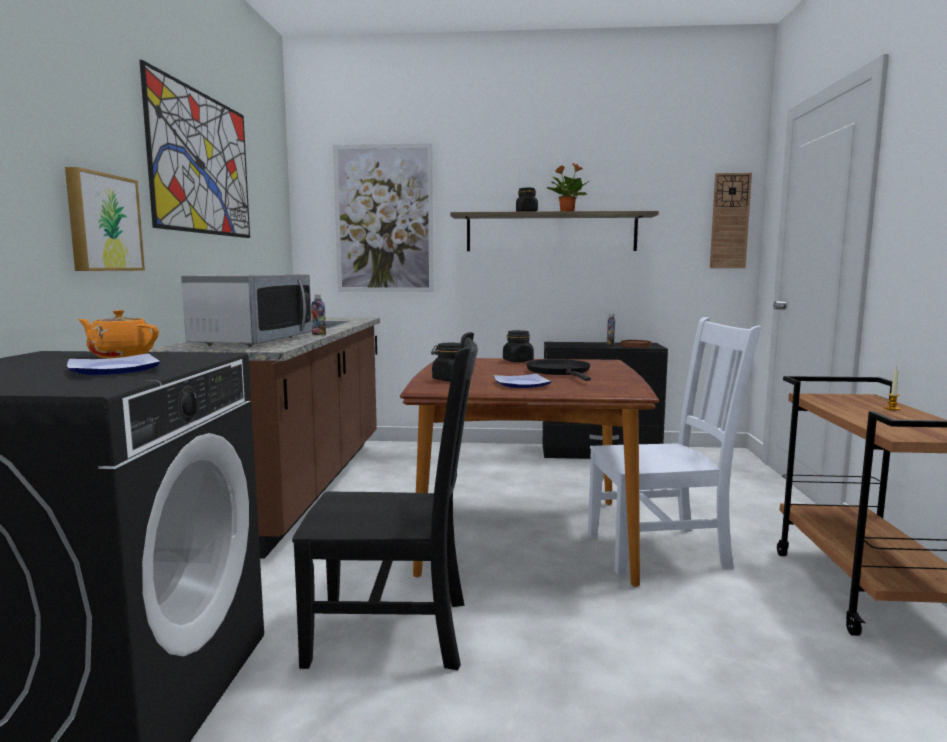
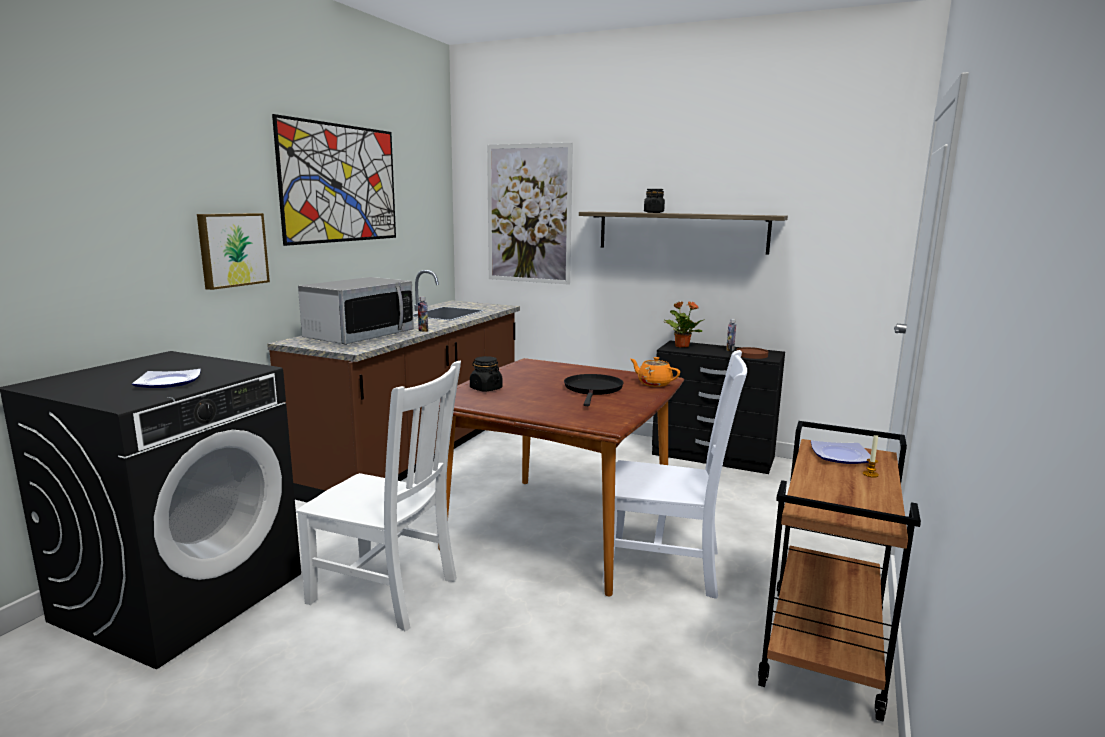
camera: 20 degrees right, 5 degrees up
orange teapot [78,310,159,358] -> orange teapot moved to [630,357,680,387]
black chair [292,332,478,670] -> white chair [296,361,461,631]
plate [494,374,552,388] -> plate moved to [811,440,871,464]
black jar [503,330,534,362] -> none
potted plant [547,163,589,211] -> potted plant moved to [664,301,705,348]
wall clock [710,173,752,268] -> none

